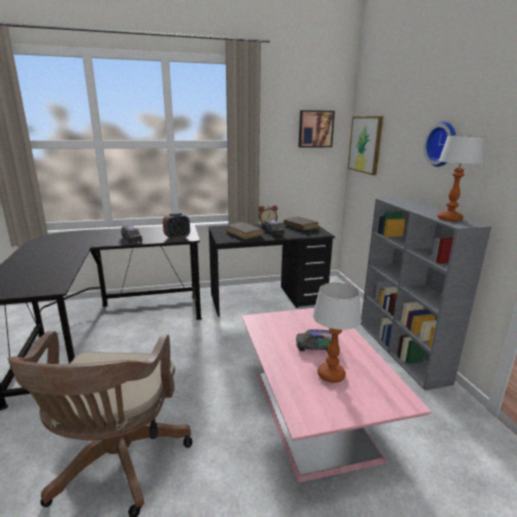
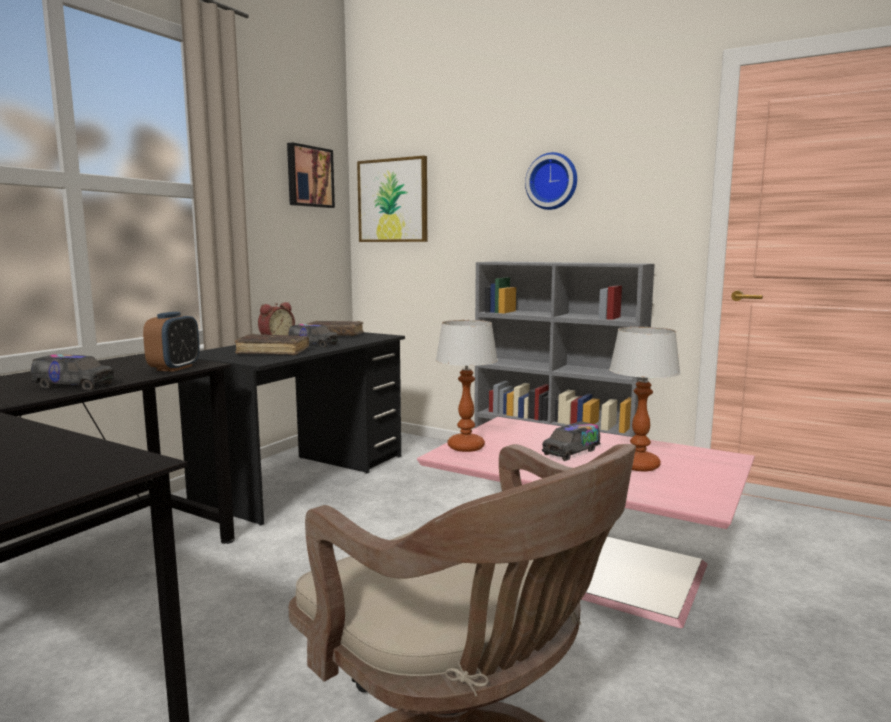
camera: 45 degrees left, 10 degrees down
table lamp [437,135,485,222] -> table lamp moved to [436,320,498,452]

